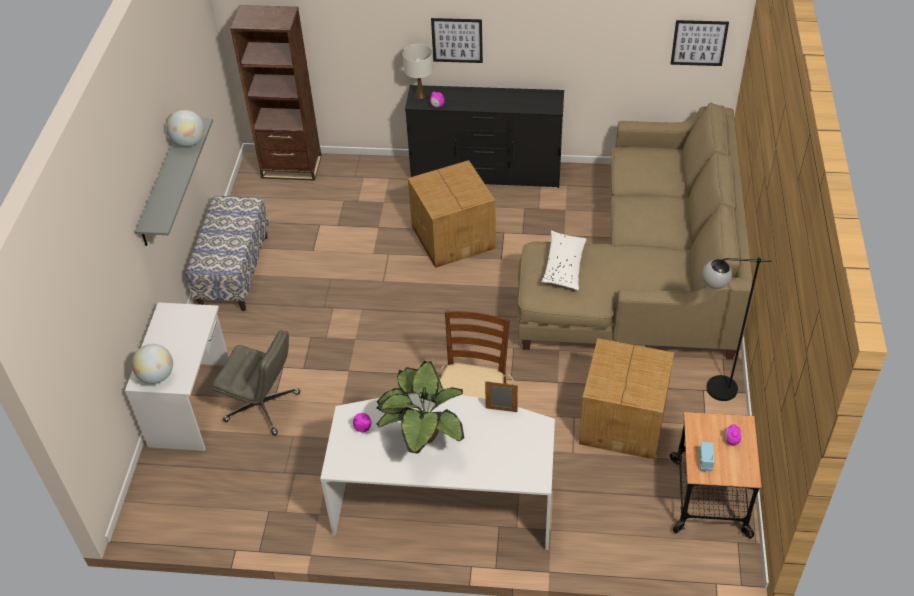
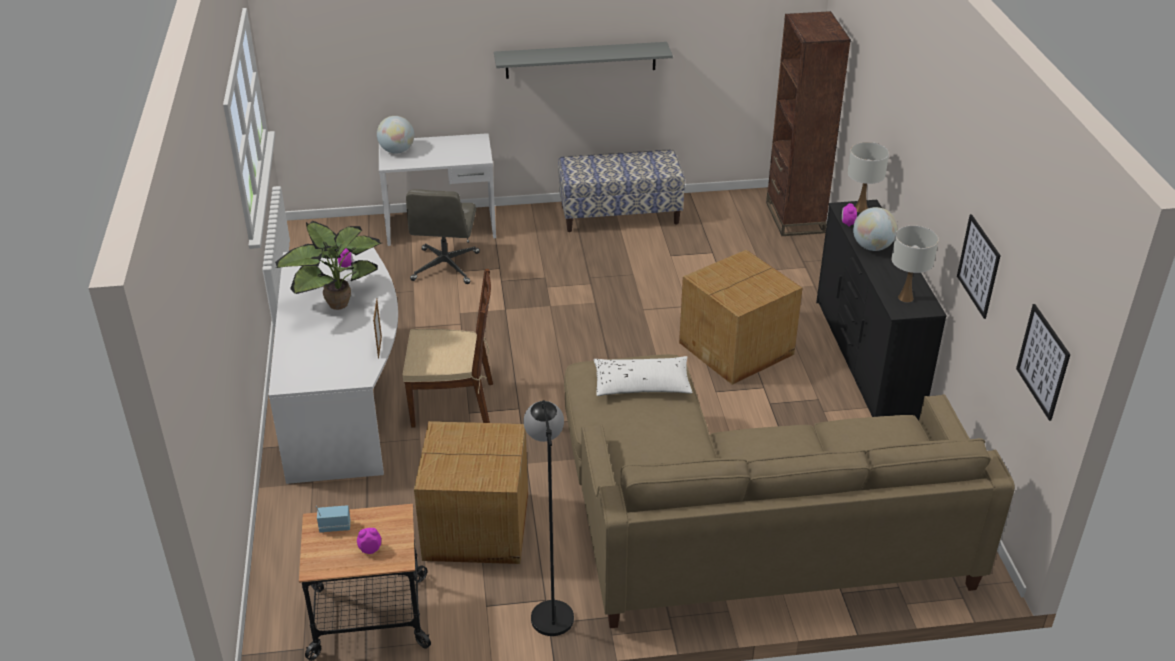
camera: 75 degrees right, 10 degrees down
globe [166,110,204,147] -> globe moved to [853,207,898,251]
picture [431,18,483,63] -> picture moved to [957,214,1001,319]
none -> white table lamp [891,226,939,303]

